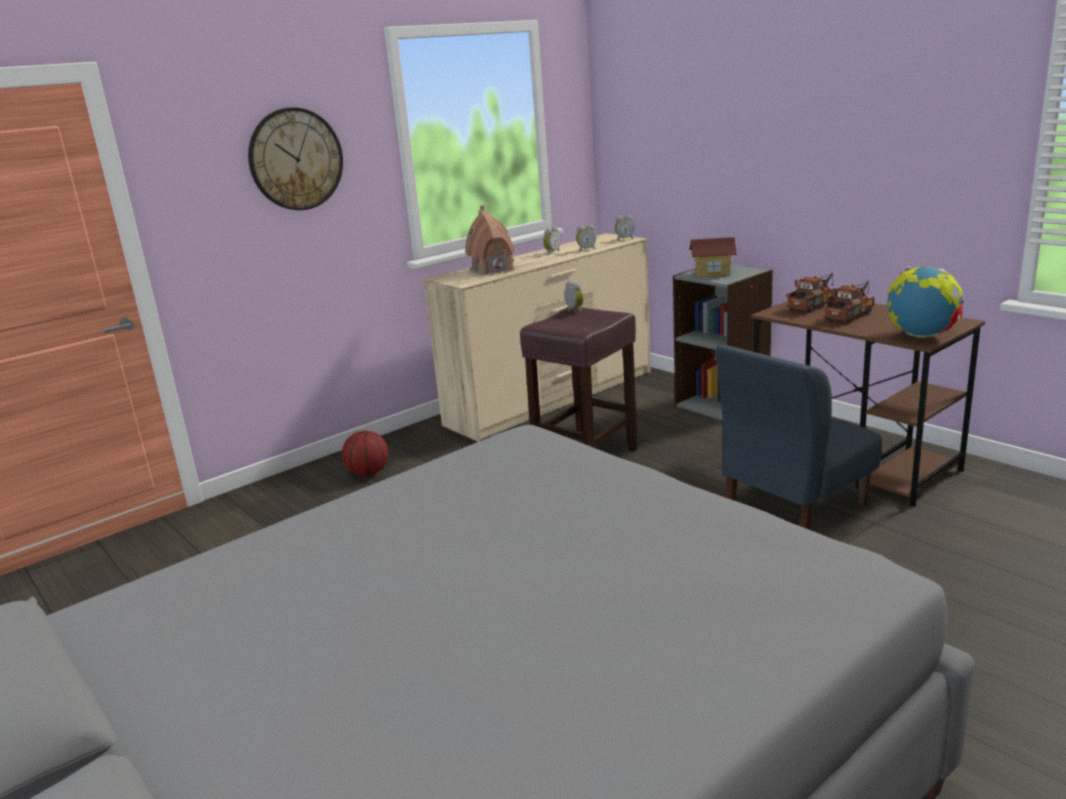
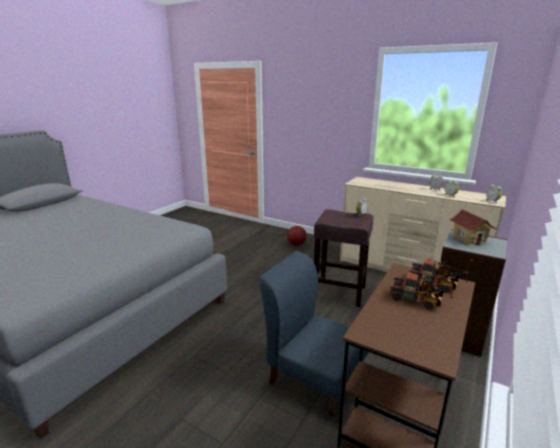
camera: 70 degrees right, 0 degrees up
wall clock [248,107,343,210] -> none
toy house [465,205,516,275] -> none
globe [887,266,964,338] -> none

